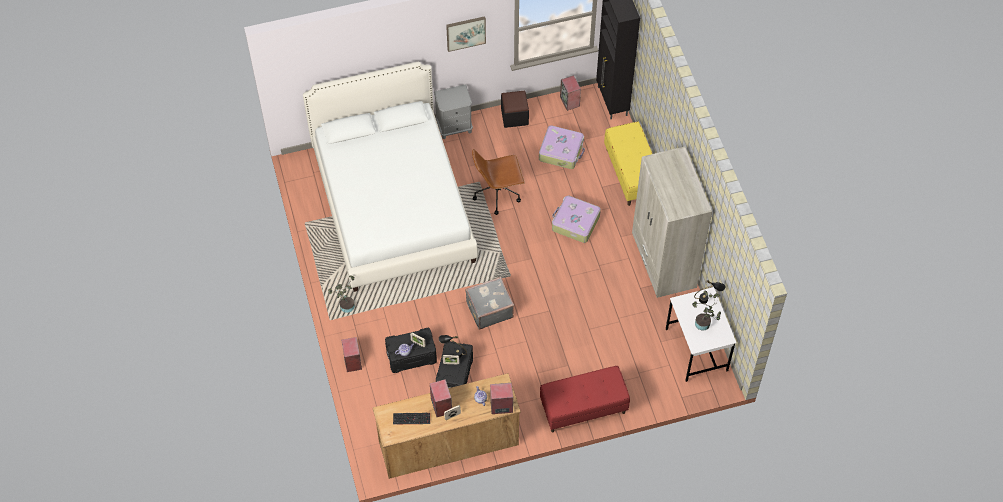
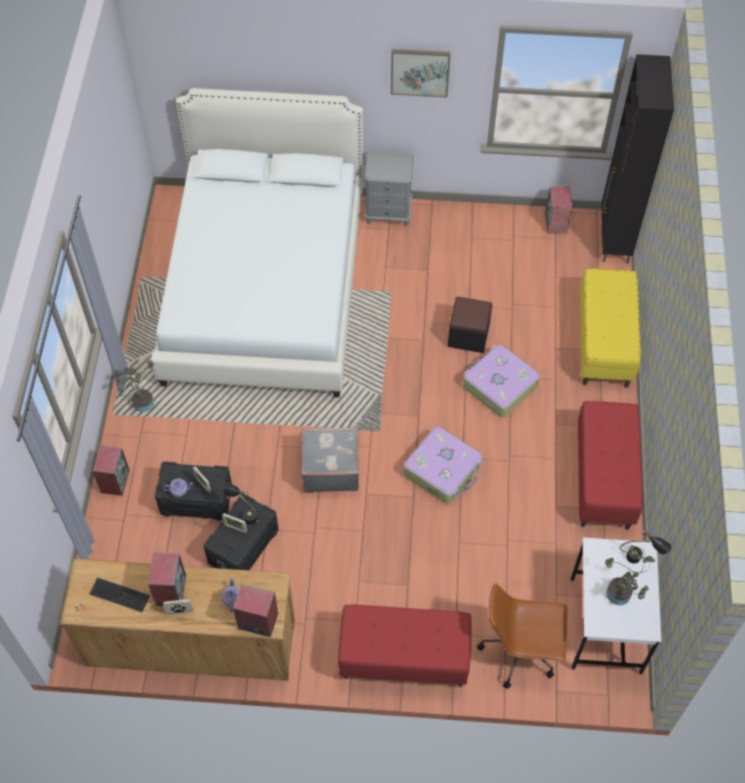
camera: 20 degrees right, 0 degrees up
brown office chair [472,149,525,215] -> brown office chair moved to [477,583,568,689]
black ottoman [501,91,529,128] -> black ottoman moved to [448,296,492,353]
suitcase [539,125,585,169] -> suitcase moved to [404,427,482,504]
beige wardrobe [632,147,712,298] -> red bench [578,401,643,530]

